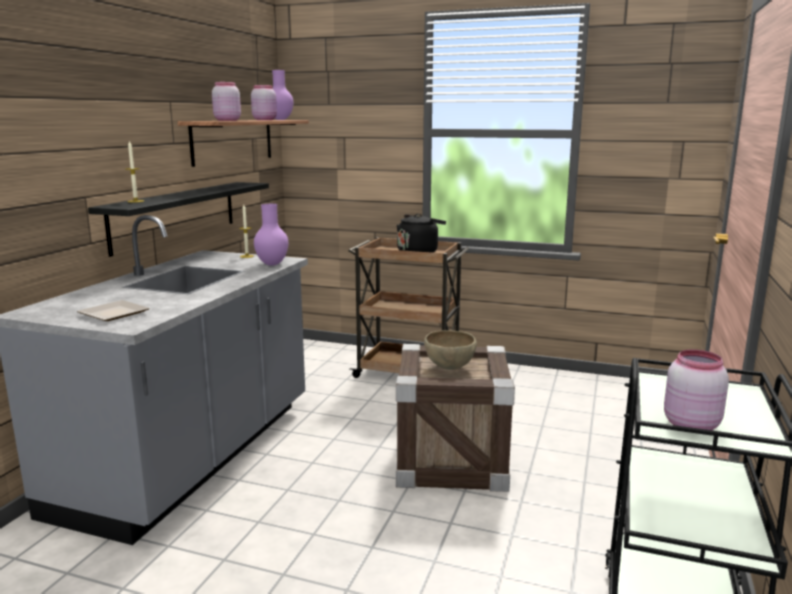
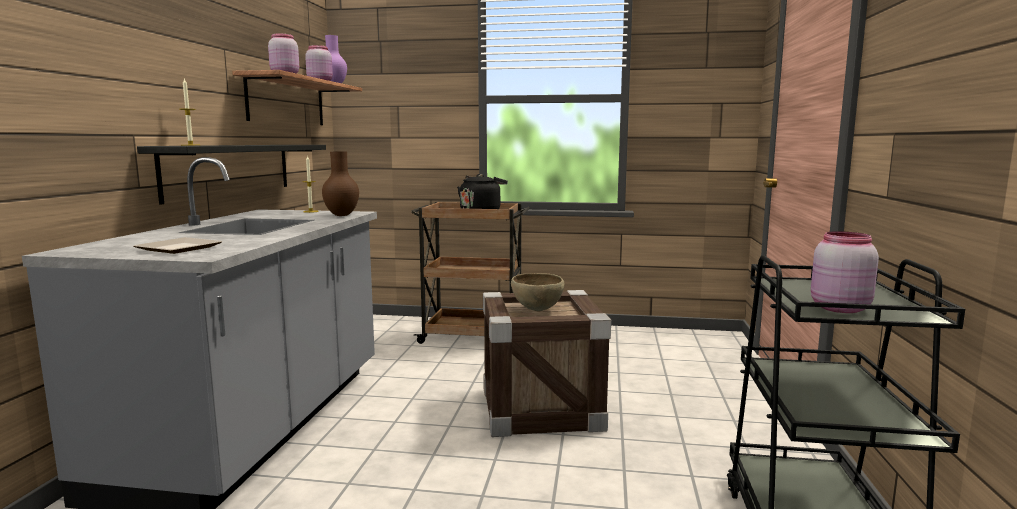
camera: 10 degrees left, 5 degrees down
purple vase [254,204,288,266] -> brown vase [322,152,359,216]

